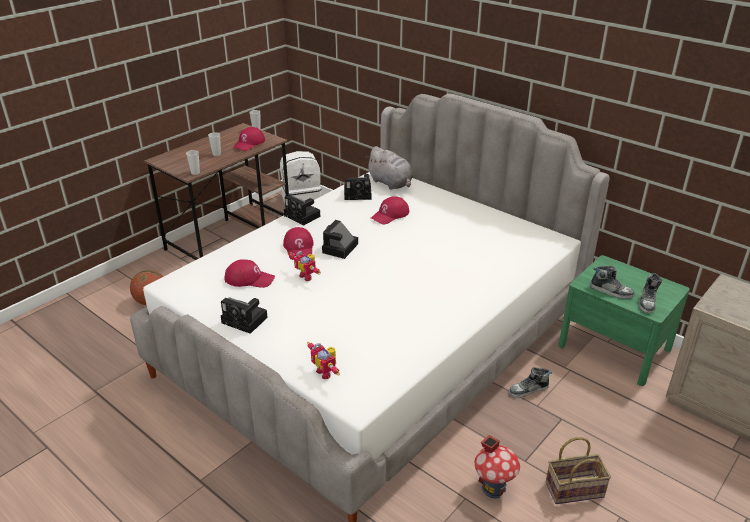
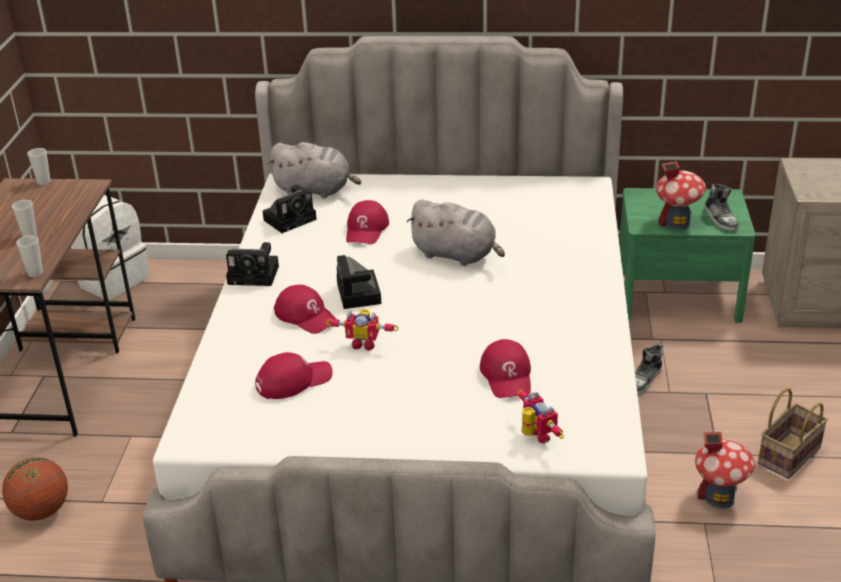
camera: 35 degrees left, 0 degrees up
camera [221,297,268,334] -> none
red cap [233,127,265,151] -> red cap moved to [480,339,531,398]
toy robot [307,342,340,379] -> toy robot turned 135 degrees counterclockwise [518,389,564,444]
shoe [590,266,635,299] -> toy house [656,161,706,230]
none -> grey plush toy [406,199,505,266]

